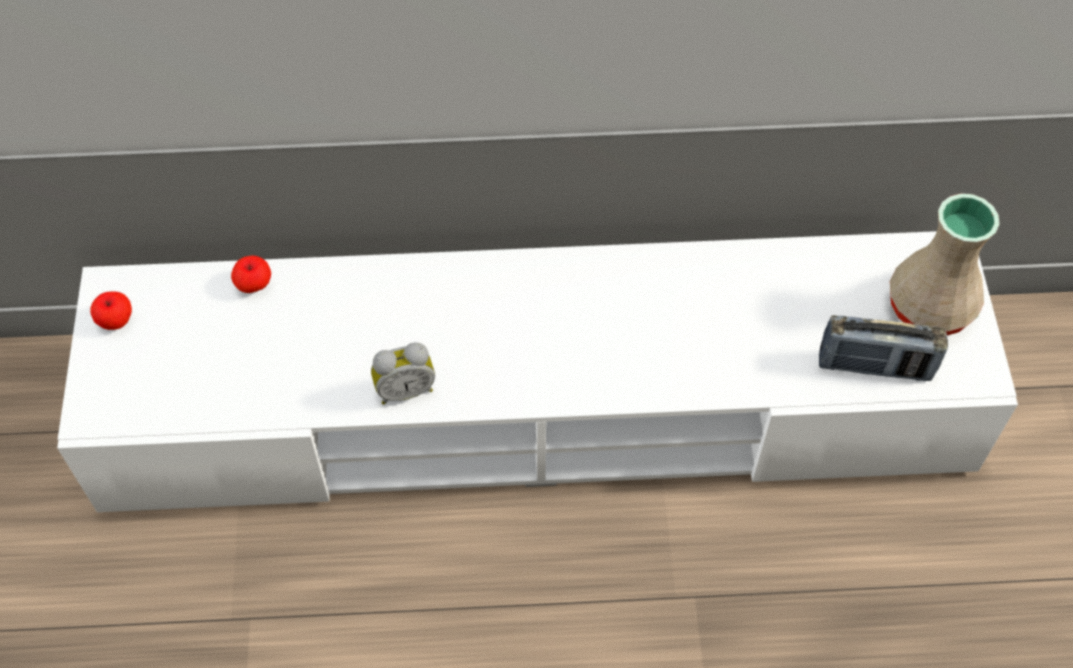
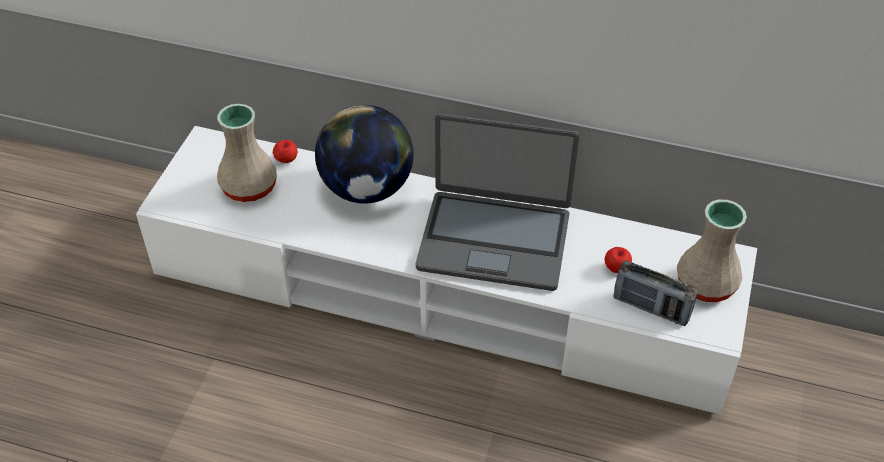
camera: 20 degrees right, 10 degrees down
apple [90,292,132,330] -> apple moved to [604,247,632,273]
alarm clock [371,342,435,404] -> none
none -> beige vase [217,104,277,202]
none -> globe [315,105,414,204]
none -> laptop [416,114,579,291]

